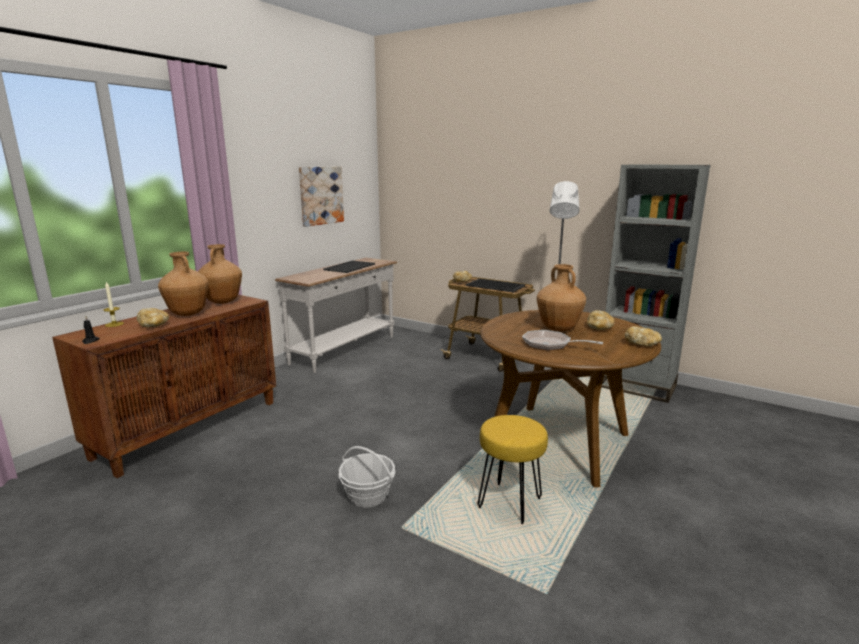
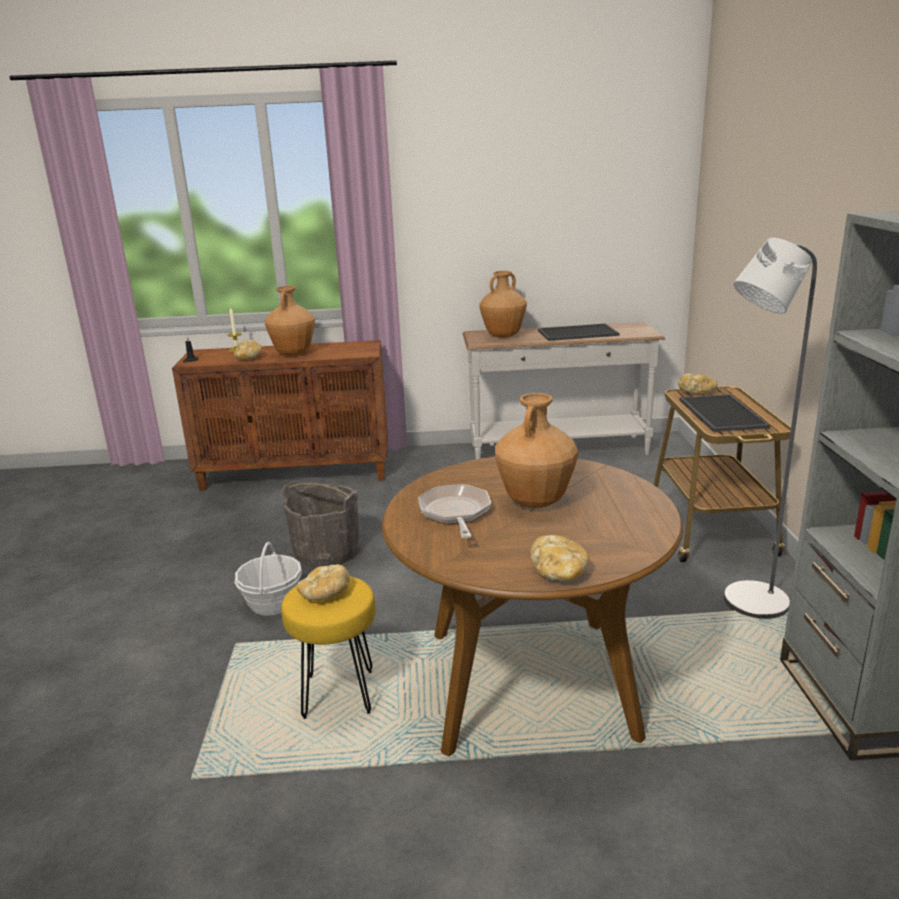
camera: 55 degrees right, 5 degrees up
brown vase [198,244,242,304] -> brown vase moved to [479,271,527,338]
picture [299,167,344,227] -> none
bread [587,310,615,330] -> bread moved to [297,564,350,601]
none -> grey bucket [281,481,359,568]

